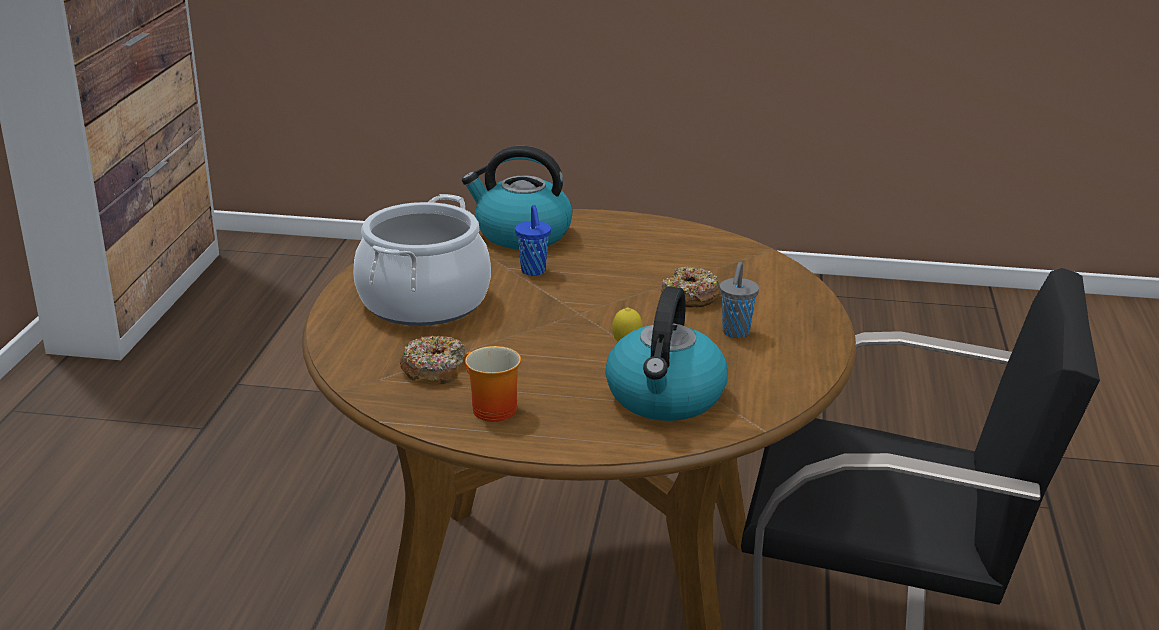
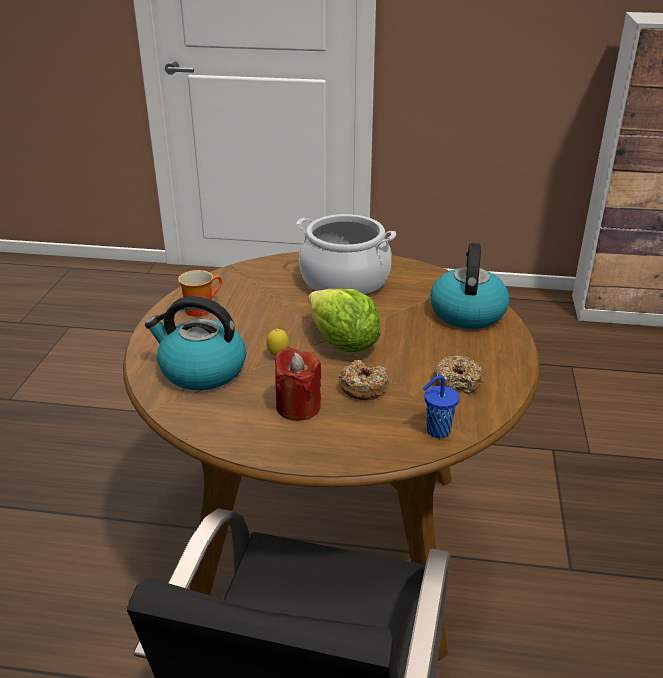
camera: 90 degrees right, 5 degrees up
donut [399,336,466,384] -> donut moved to [433,355,483,394]
blue cup [515,205,551,276] -> blue cup moved to [423,375,459,438]
grey cup [720,262,759,338] -> red candle [274,347,322,421]
none -> lettuce [309,289,380,352]

